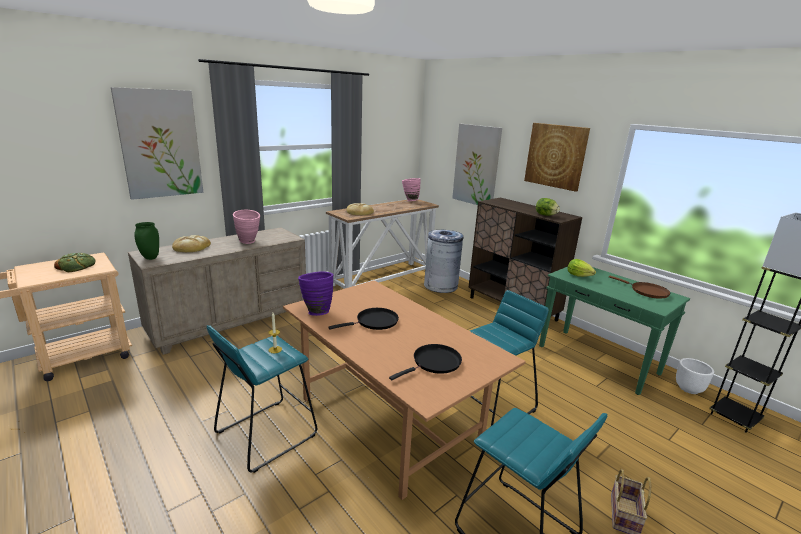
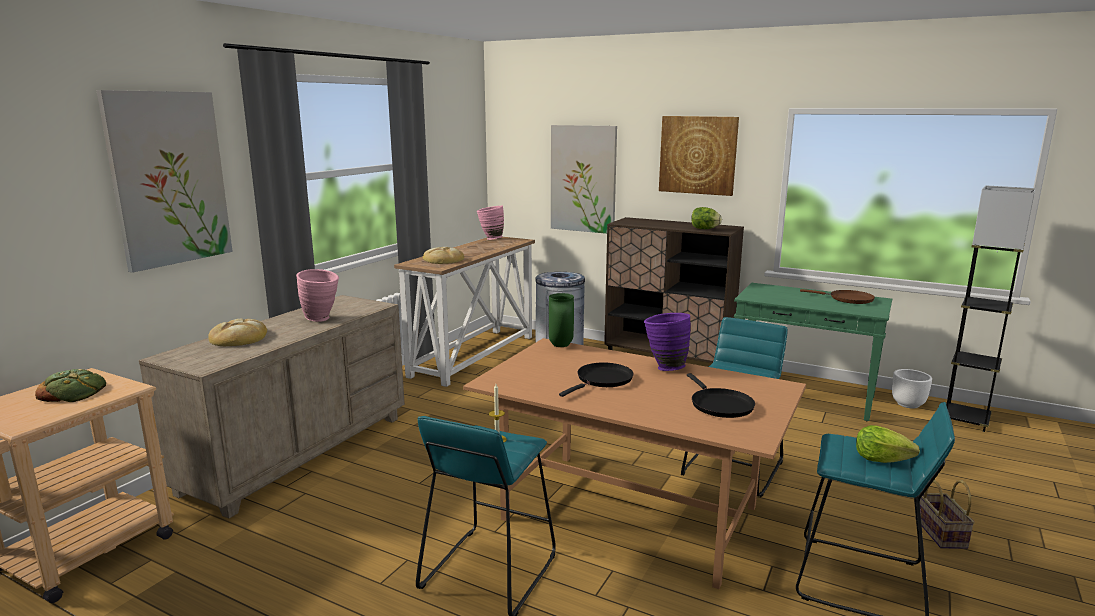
camera: 20 degrees left, 5 degrees down
green vase [134,222,159,260] -> green vase moved to [549,293,574,347]
purple vase [298,272,334,316] -> purple vase moved to [644,313,691,371]
black frying pan [389,344,462,380] -> black frying pan turned 135 degrees clockwise [687,373,755,418]
lettuce [567,259,596,277] -> lettuce moved to [856,425,920,463]

